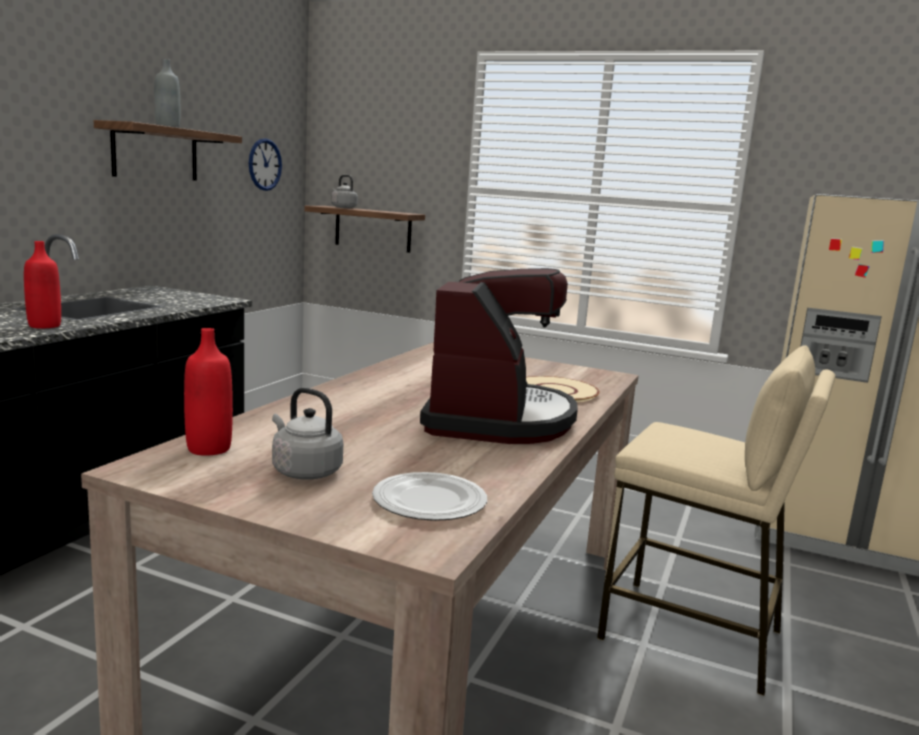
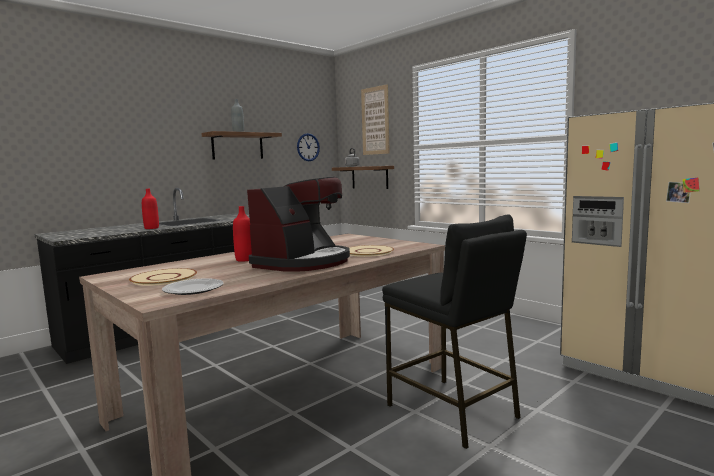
camera: 25 degrees right, 5 degrees down
red bottle [184,328,233,456] -> red bottle moved to [233,206,252,261]
grey kettle [272,388,343,479] -> beige plate [129,268,197,286]
beige stool [597,345,835,696] -> black stool [382,214,527,449]
none -> picture [361,84,390,155]

